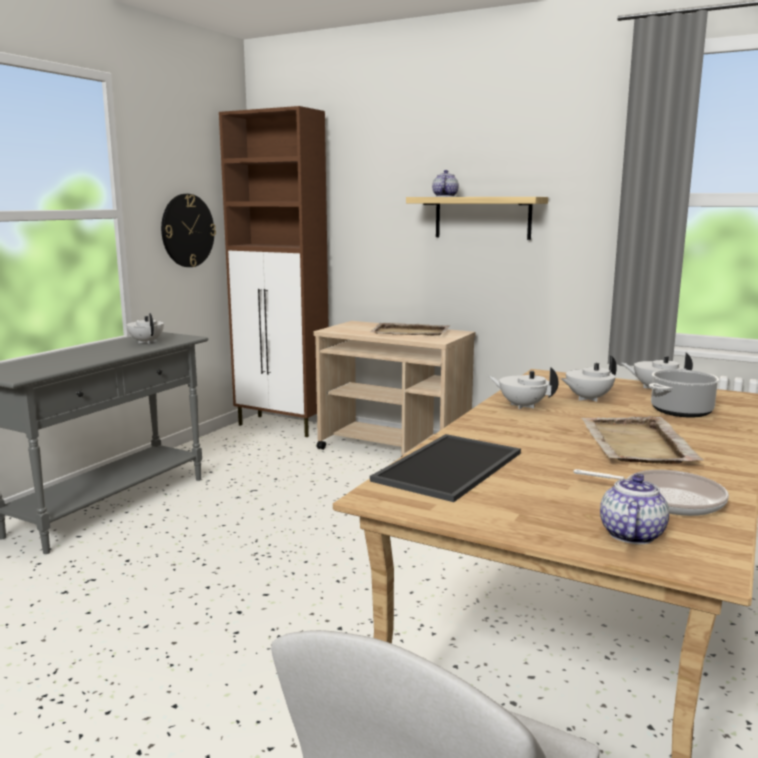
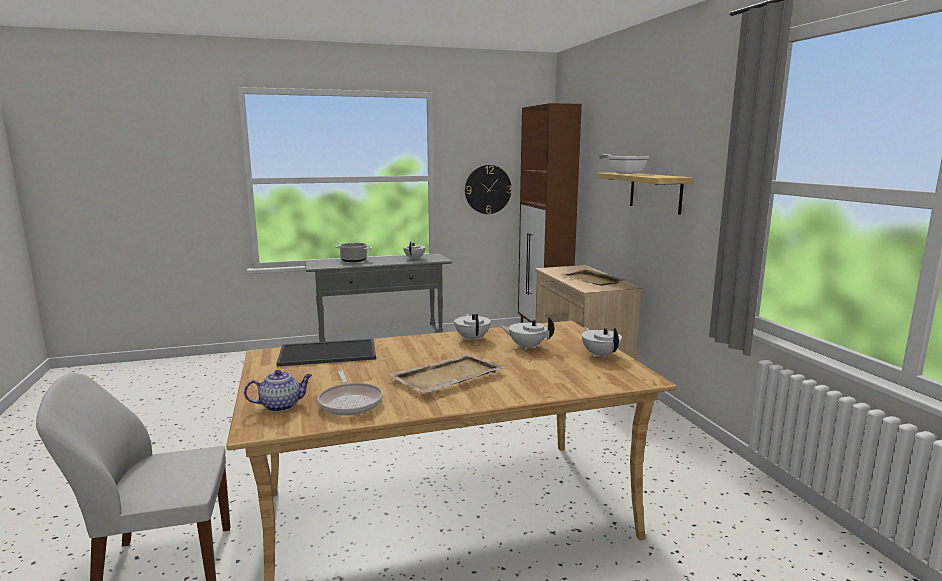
camera: 45 degrees right, 0 degrees up
teapot [432,170,459,197] -> frying pan [599,154,650,174]
cooking pot [649,369,720,417] -> cooking pot moved to [335,242,372,262]

